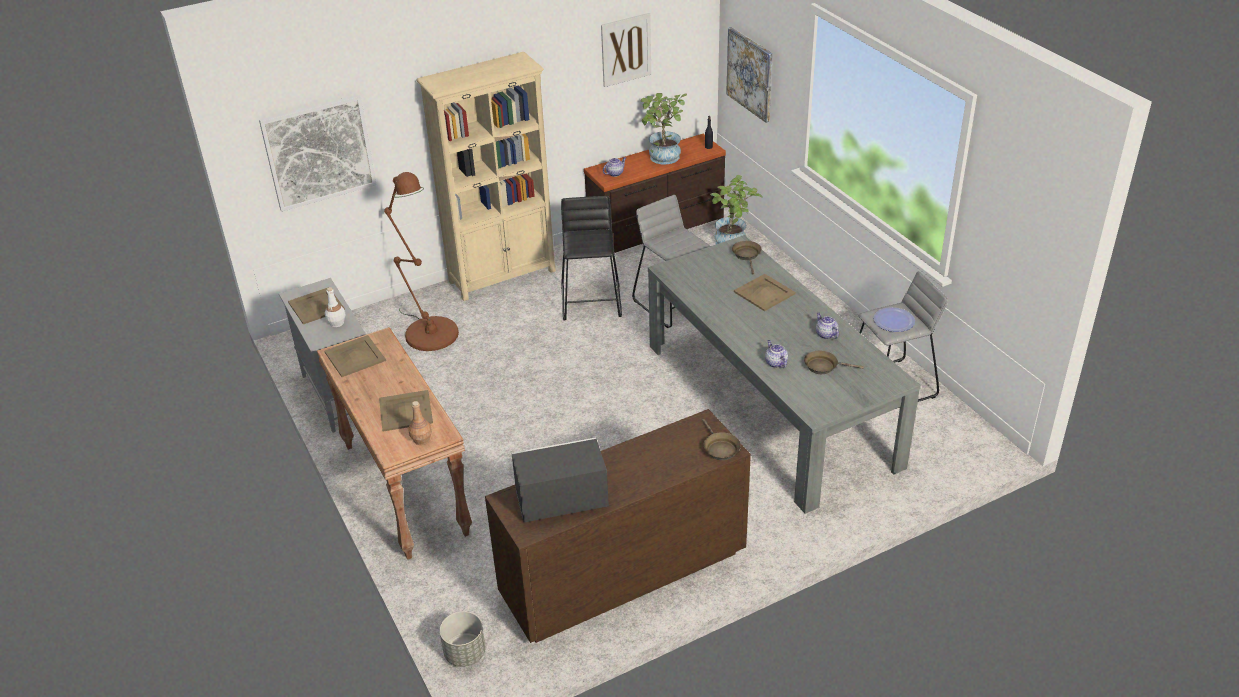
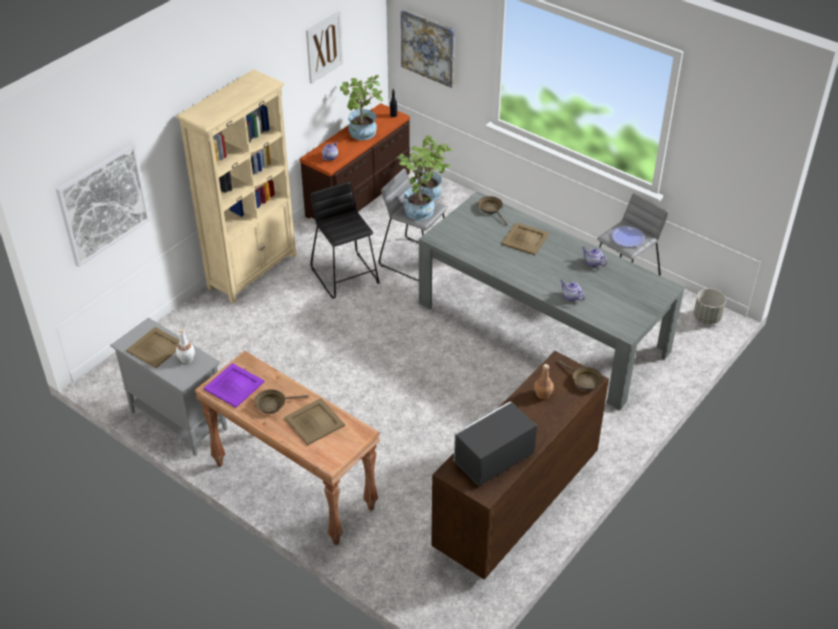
camera: 25 degrees left, 5 degrees up
beige tray [325,335,386,377] -> purple tray [204,363,265,408]
brown floor lamp [384,172,459,351] -> none
brown bottle [408,401,432,445] -> brown bottle moved to [534,364,554,399]
grey planter [440,611,486,667] -> grey planter moved to [694,289,726,324]
brown frying pan [804,351,864,374] -> brown frying pan moved to [254,389,309,414]
none -> potted plant [397,146,442,220]

